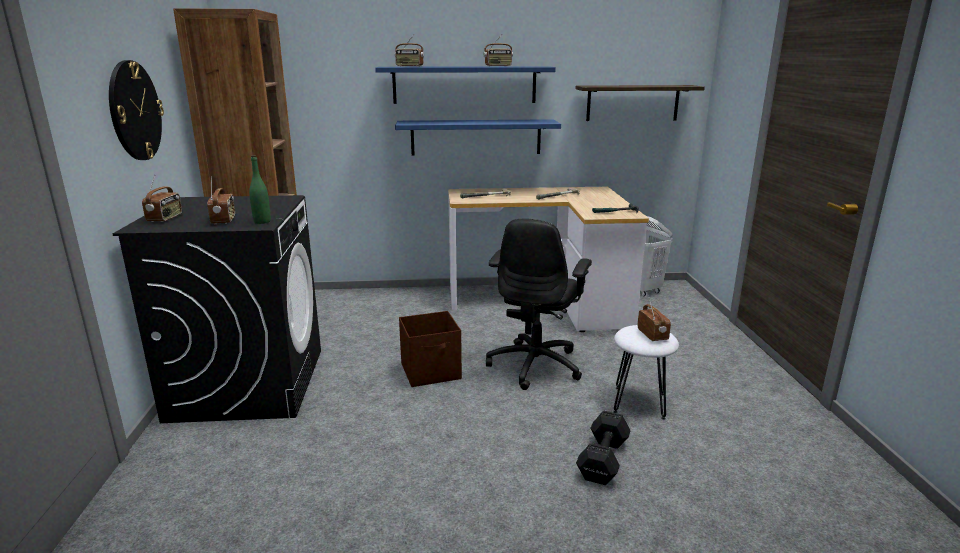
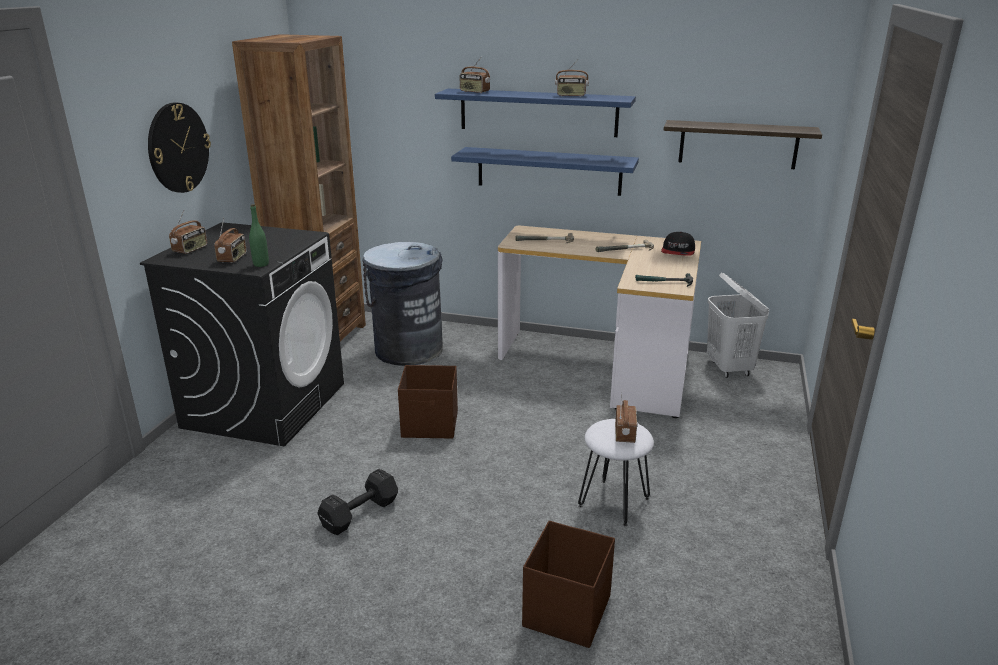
camera: 20 degrees right, 5 degrees up
black office chair [486,219,592,390] -> none
black dumbbell [576,411,631,485] -> black dumbbell moved to [317,469,398,535]
none -> grey trash can [362,242,443,366]
none -> brown storage box [522,520,615,648]
none -> cap [661,232,695,256]

